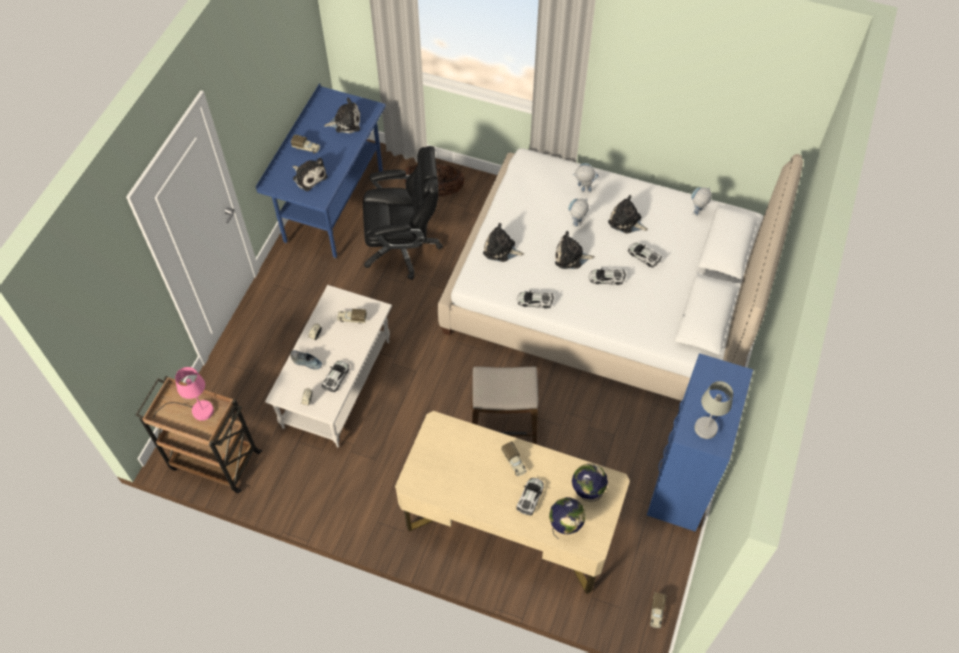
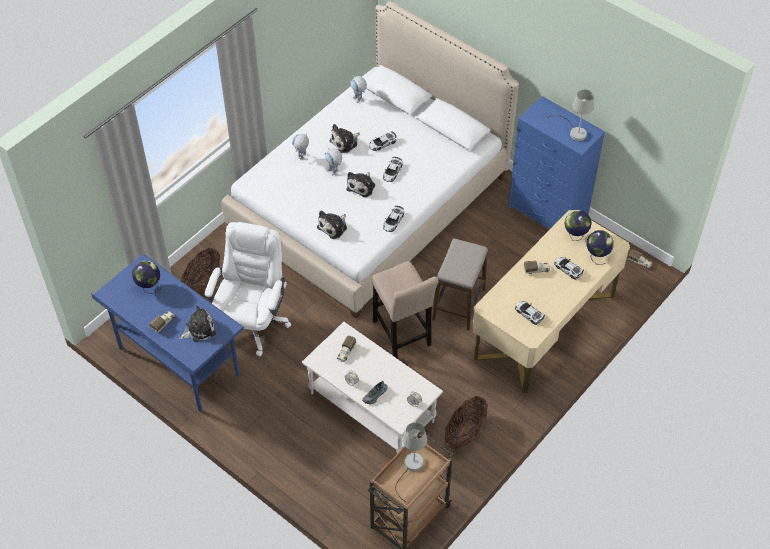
camera: 70 degrees left, 5 degrees down
pink table lamp [153,367,214,421] -> grey table lamp [395,422,427,502]
toy car [322,360,349,392] -> toy car moved to [515,301,545,325]
plush toy [324,98,360,134] -> globe [132,261,161,294]
black office chair [363,146,443,280] -> white office chair [205,222,291,356]
none -> beige stool [372,261,438,359]
none -> basket [445,396,487,450]

